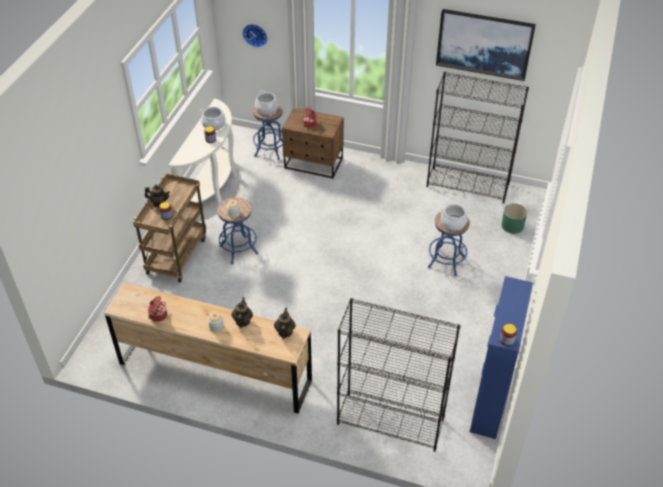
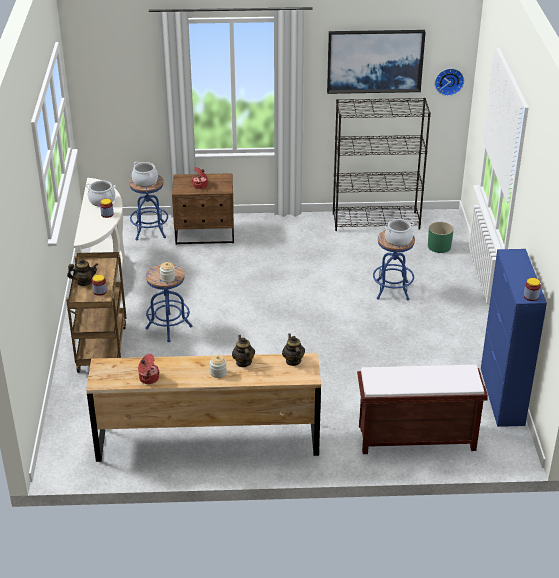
camera: 20 degrees left, 10 degrees down
wall clock [242,24,267,48] -> wall clock moved to [435,68,464,96]
black bookcase [337,298,461,452] -> brown bench [357,365,488,454]

